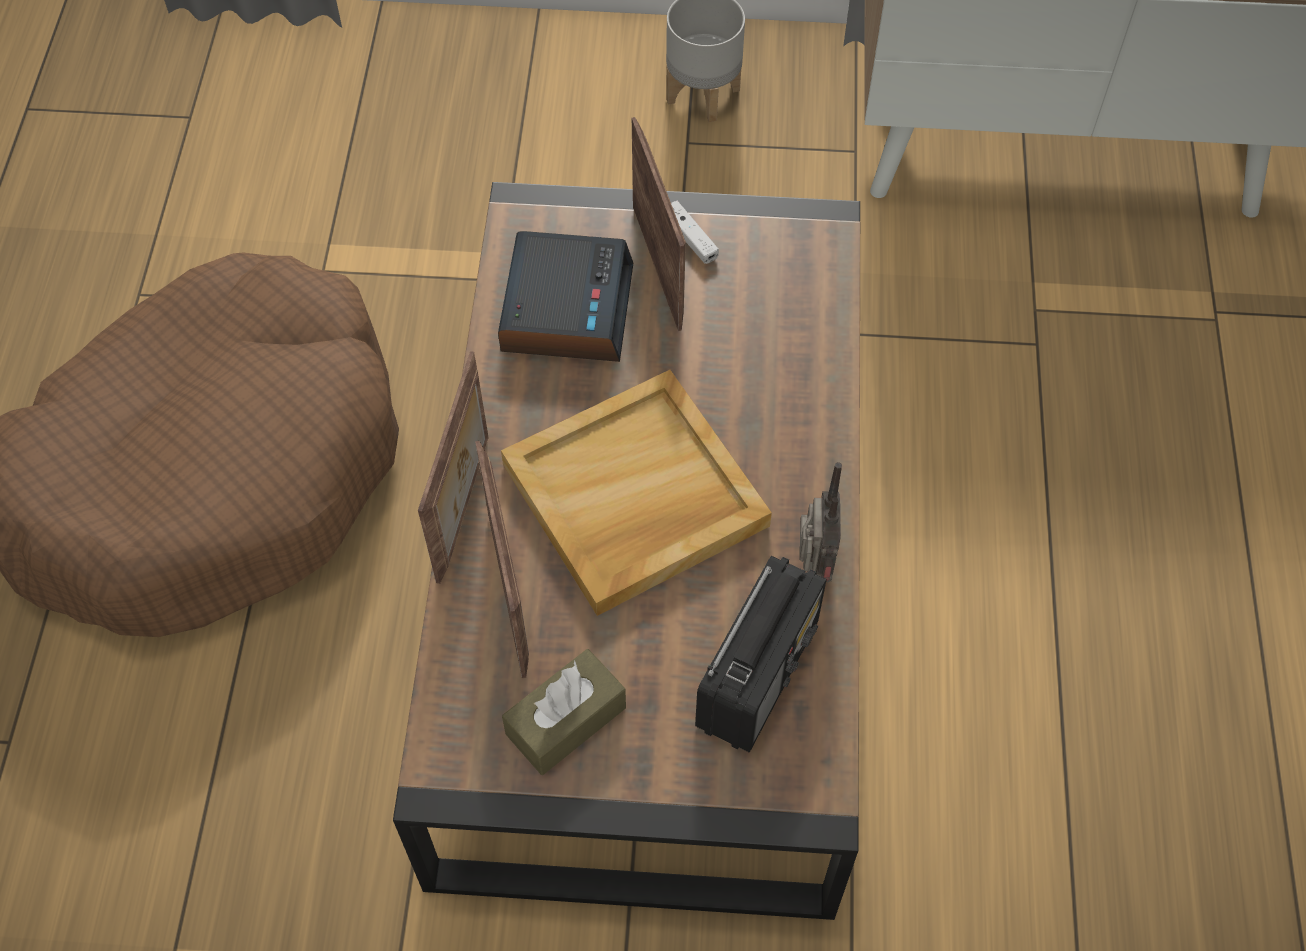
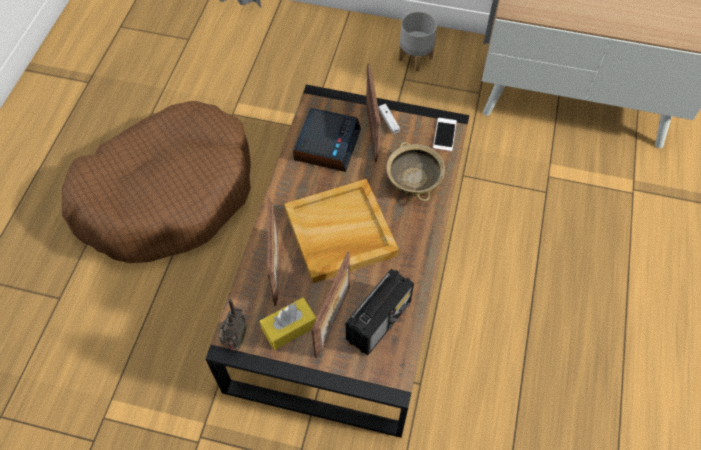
camera: 10 degrees right, 0 degrees up
picture frame [418,351,488,584] -> picture frame moved to [311,251,350,358]
brown tissue box [502,649,626,775] -> yellow tissue box [260,297,316,350]
radio [799,462,842,582] -> radio moved to [219,299,246,350]
none -> beige bowl [386,142,445,202]
none -> phone [433,118,457,152]

